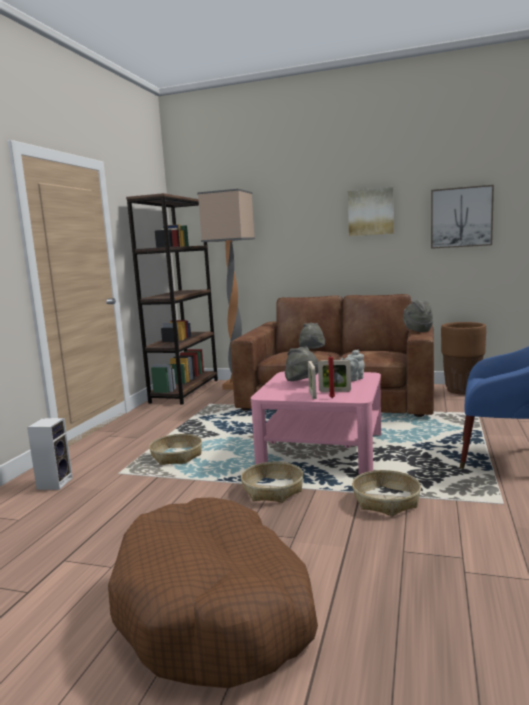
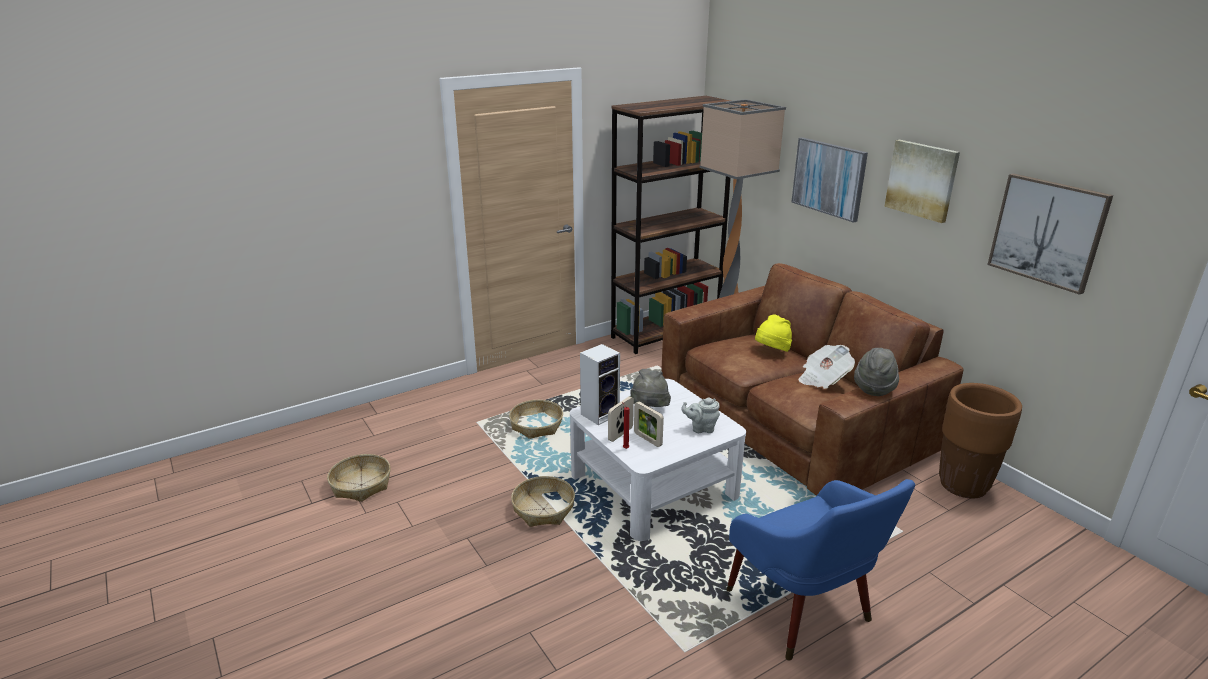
camera: 40 degrees right, 15 degrees up
speaker [27,418,73,490] -> speaker moved to [580,344,620,425]
brown dog bed [108,497,318,688] -> none
pink coffee table [251,371,381,474] -> white coffee table [570,379,746,541]
grey hat [299,323,325,349] -> yellow hat [755,315,792,352]
basket [352,470,421,516] -> basket moved to [327,454,391,502]
none -> picture [791,137,868,223]
none -> newspaper [798,345,855,389]

